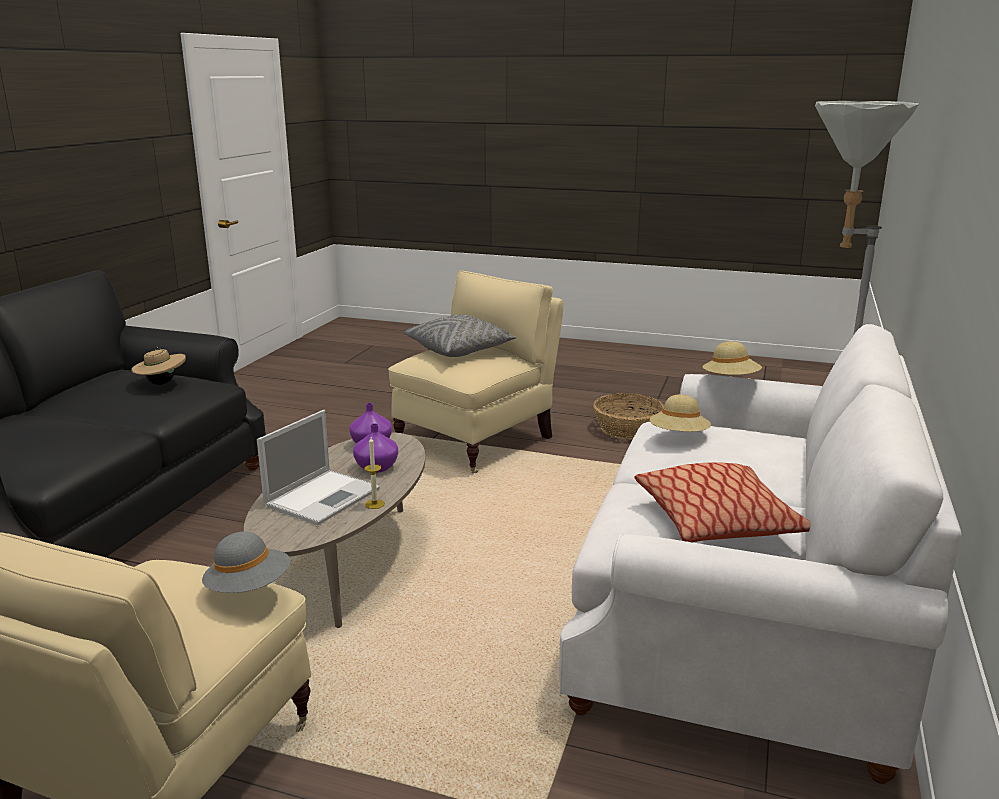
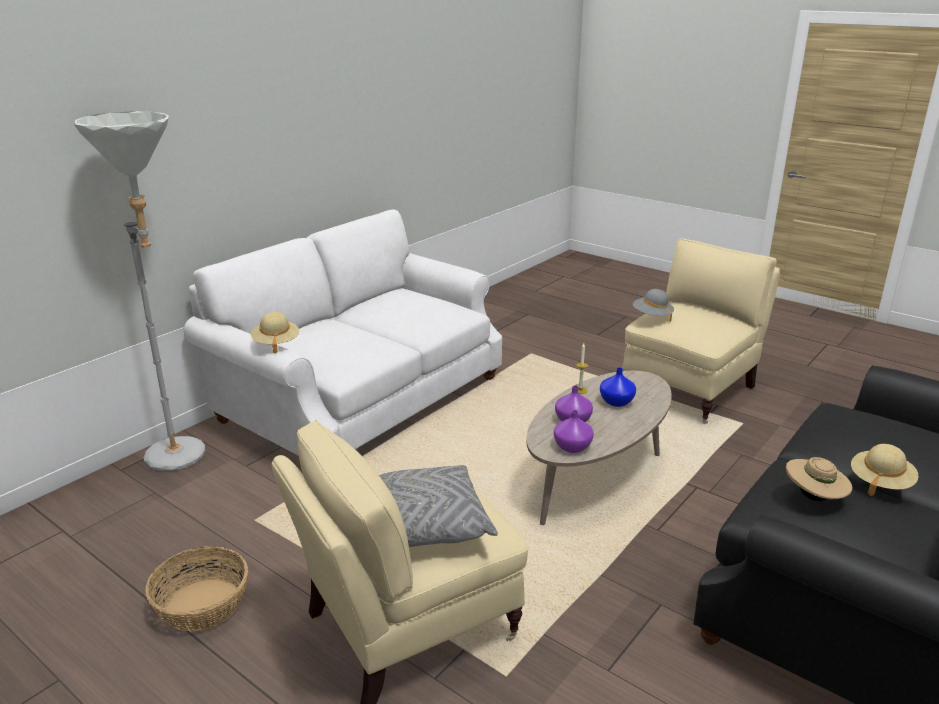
camera: 160 degrees left, 5 degrees up
laptop [257,410,380,525] -> blue vase [600,368,636,407]
pillow [635,462,810,542] -> none
beige hat [650,394,711,432] -> beige hat moved to [851,444,919,496]

